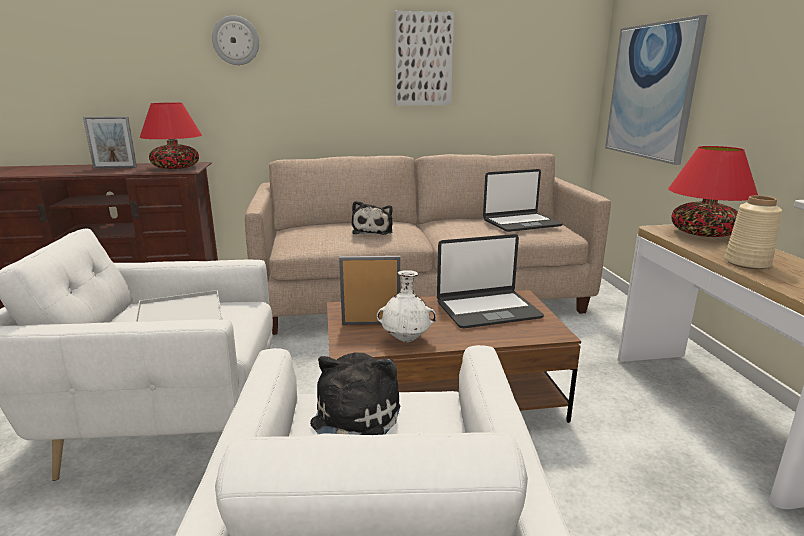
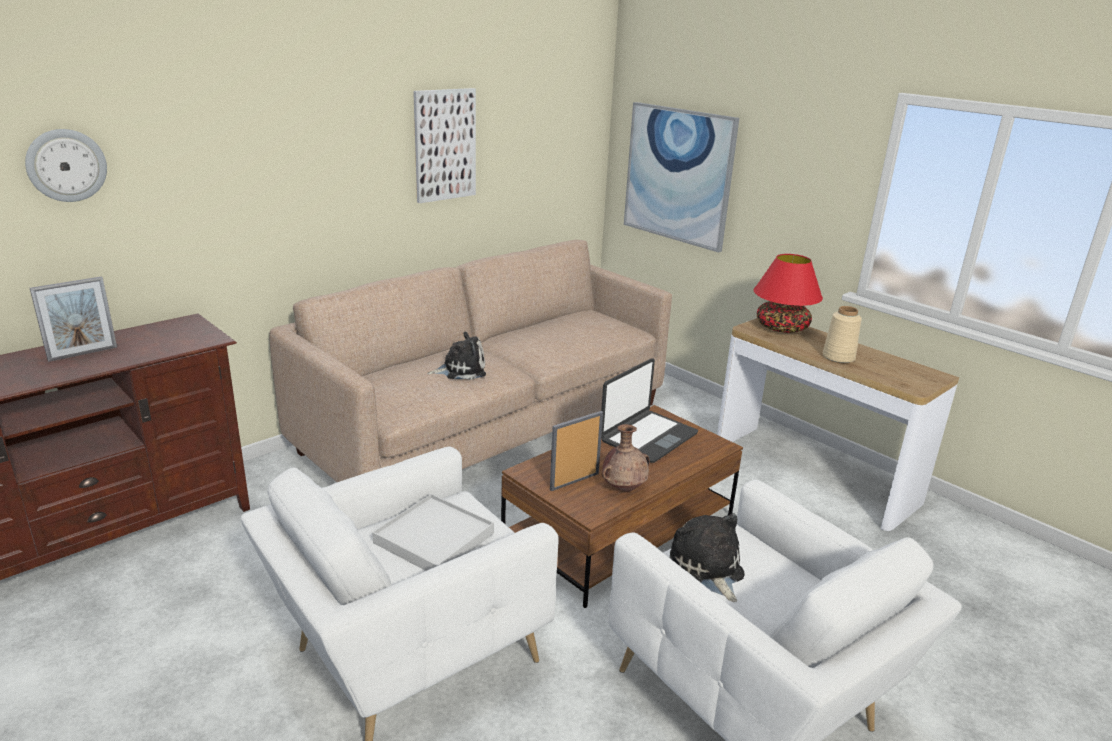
camera: 35 degrees left, 5 degrees up
red table lamp [139,102,202,169] -> none
wall clock [212,15,259,65] -> wall clock moved to [25,129,107,202]
plush toy [352,201,393,235] -> plush toy turned 75 degrees counterclockwise [427,332,486,380]
white vase [377,270,436,343] -> brown vase [602,424,650,492]
laptop [483,169,563,232] -> none

